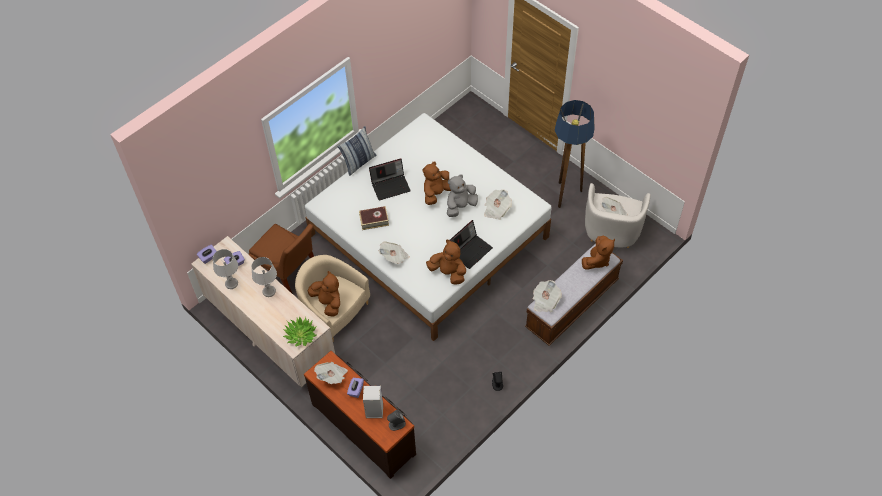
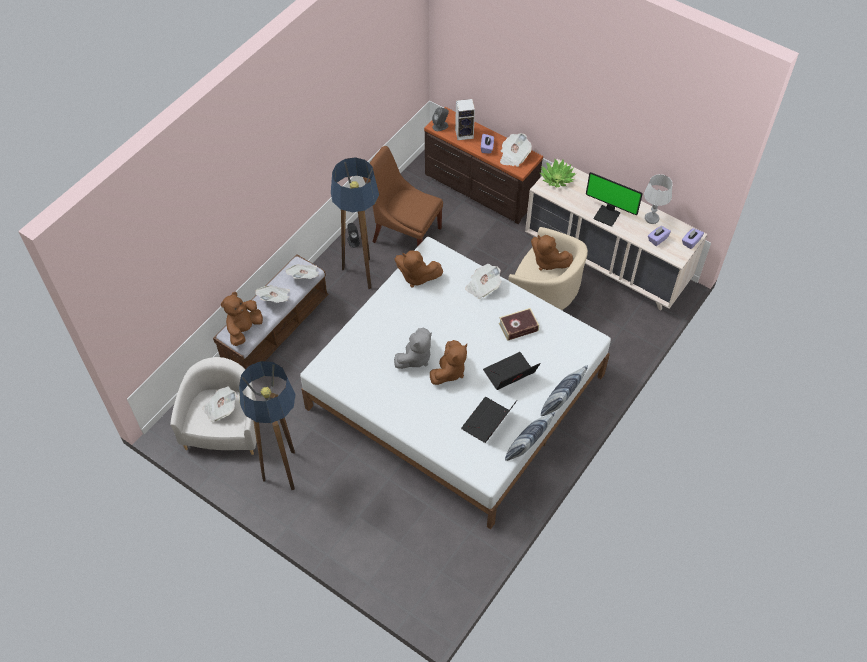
camera: 170 degrees right, 0 degrees up
brown chair [248,224,314,293] -> brown chair moved to [363,146,443,247]
grey table lamp [252,257,277,297] -> monitor [586,172,643,227]
laptop [450,220,493,269] -> laptop moved to [461,397,517,443]
newspaper [484,190,512,220] -> newspaper moved to [255,285,290,303]
none -> floor lamp [331,157,379,289]
none -> pillow [505,412,555,461]

